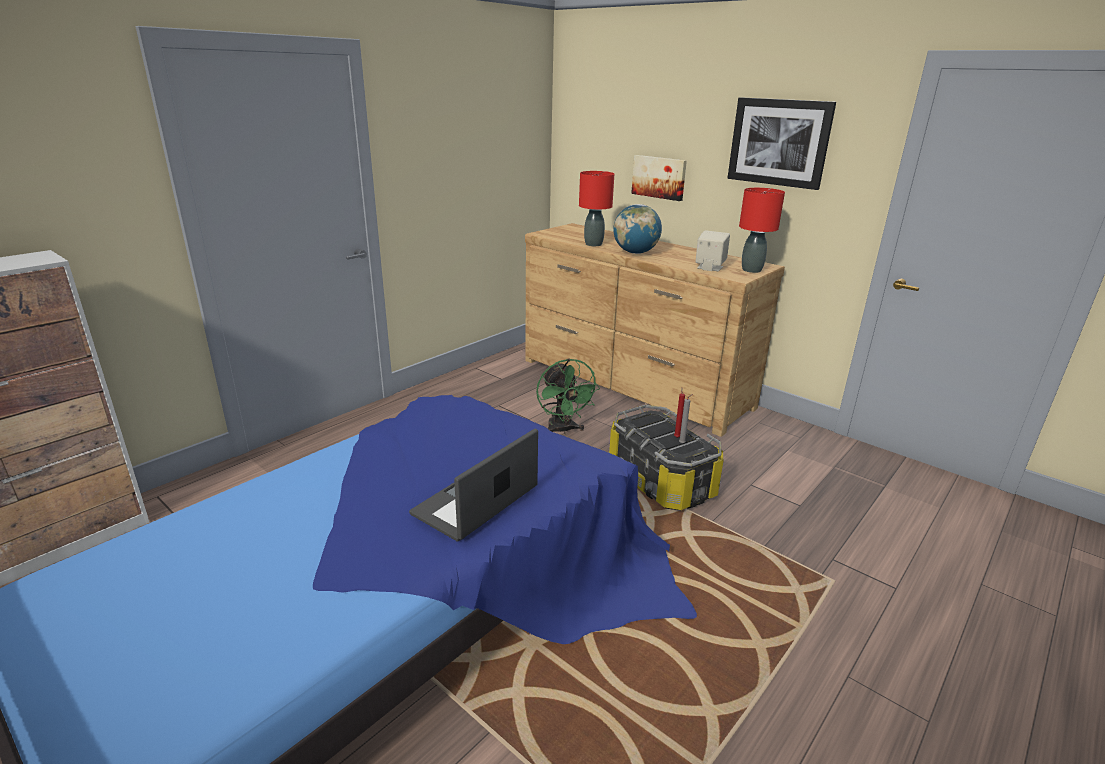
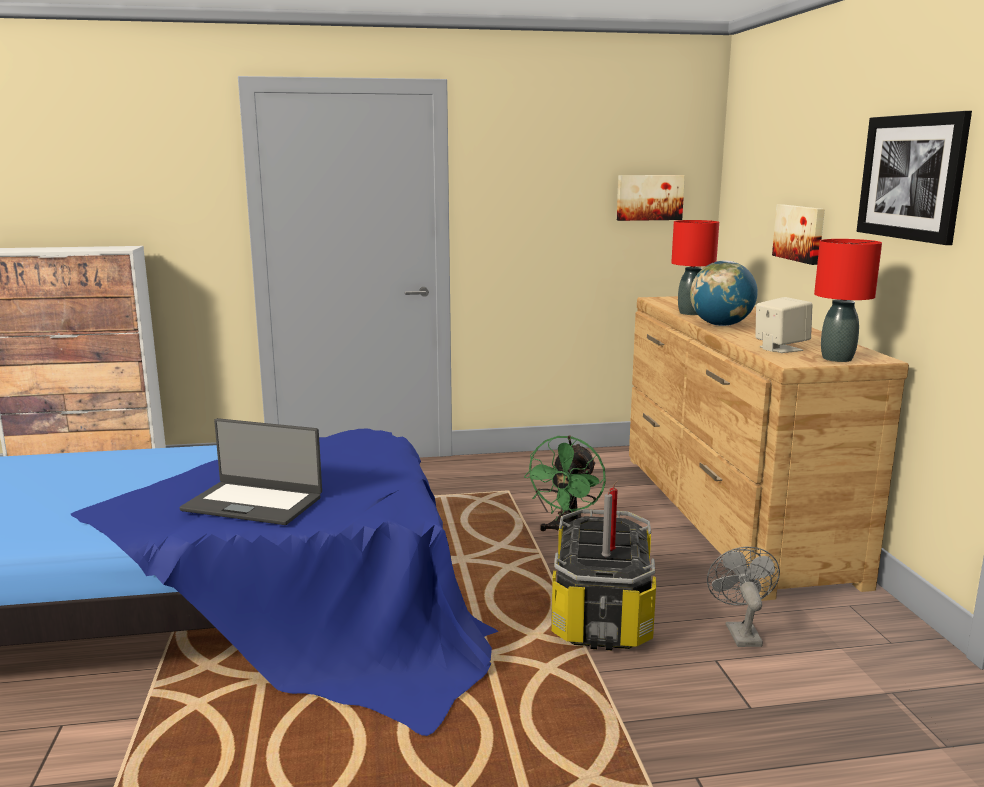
camera: 40 degrees right, 10 degrees down
laptop [409,429,538,542] -> laptop turned 150 degrees counterclockwise [180,418,322,525]
none -> picture [617,175,685,221]
none -> grey fan [707,547,780,647]

